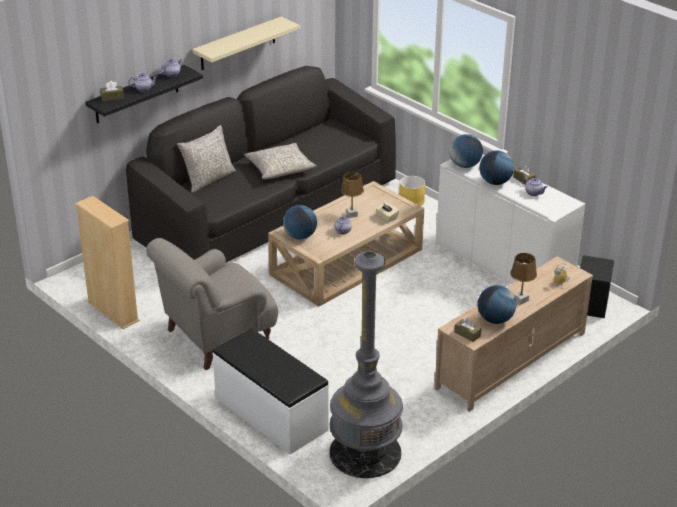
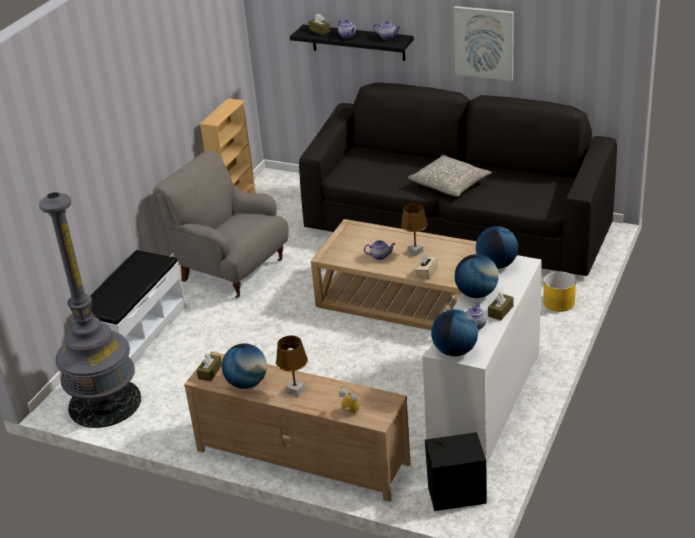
camera: 70 degrees right, 0 degrees up
grey pillow [177,125,236,193] -> none
beige shelf [192,17,300,70] -> picture [454,6,514,81]
globe [283,205,317,239] -> globe moved to [431,309,478,356]

